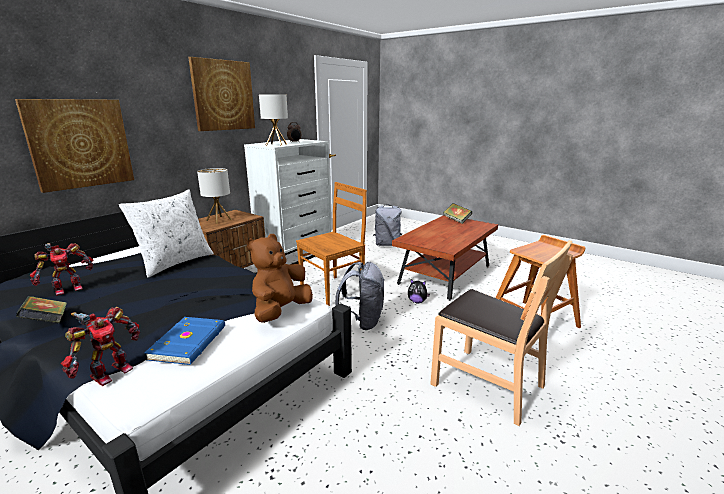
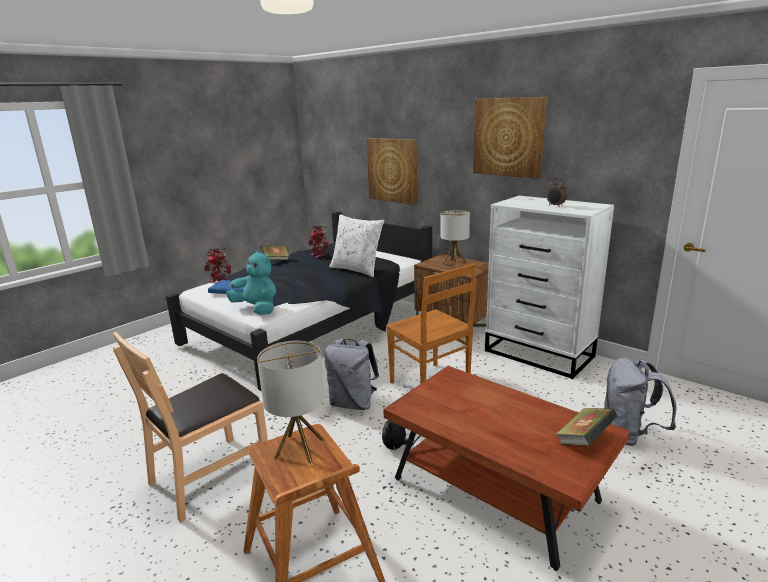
camera: 95 degrees right, 0 degrees up
brown plush toy [247,234,313,323] -> turquoise plush toy [226,250,276,315]
table lamp [259,94,288,146] -> table lamp moved to [257,341,325,463]

